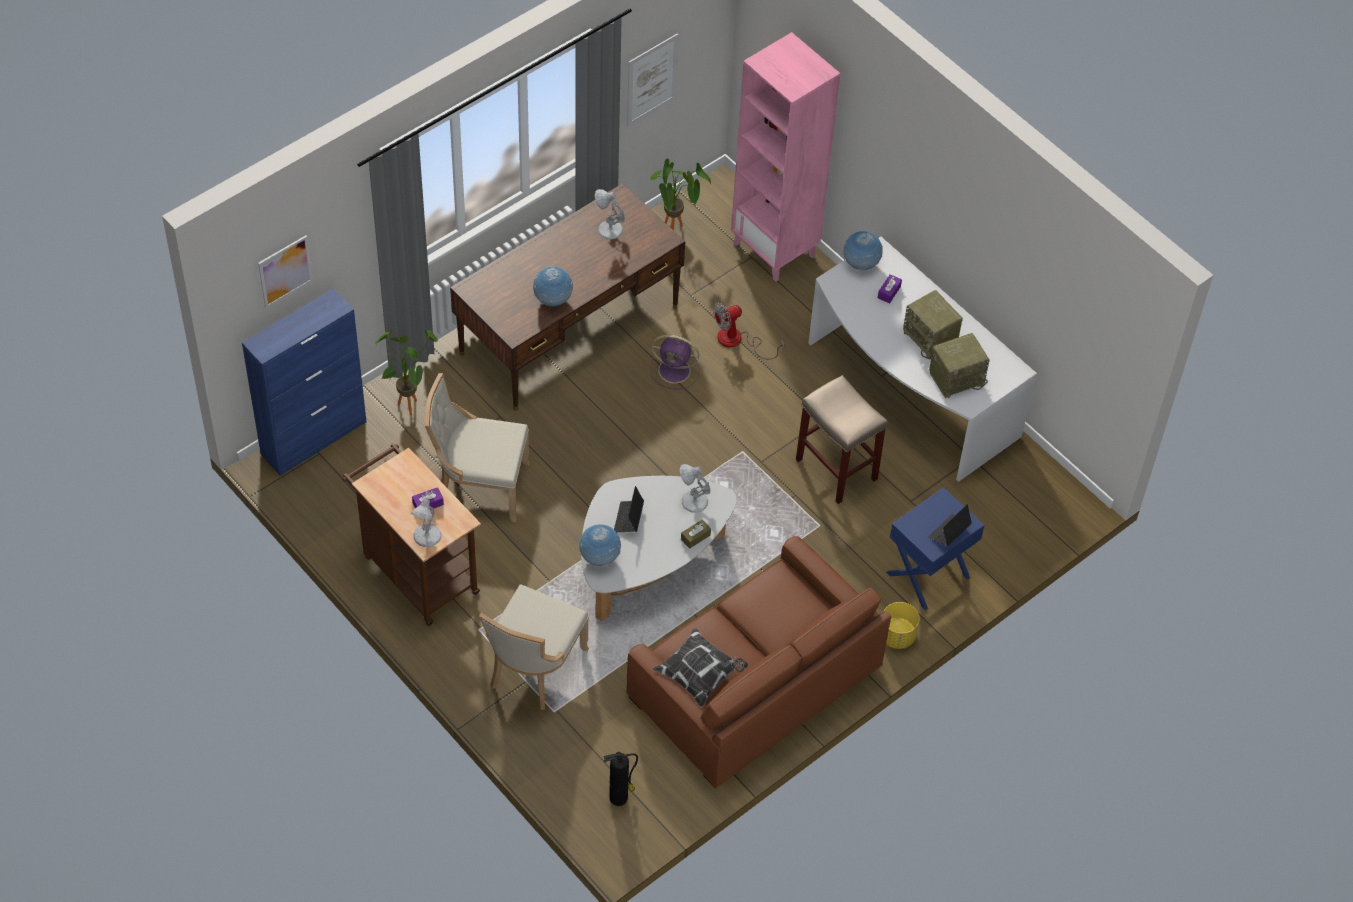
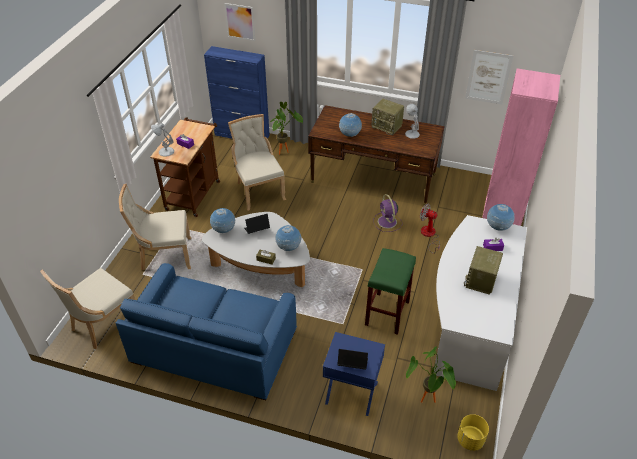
camera: 60 degrees right, 10 degrees down
fire extinguisher [603,752,638,806] -> beige chair [40,268,135,349]
brown sofa [626,536,891,788] -> blue sofa [116,263,297,400]
potted plant [649,159,711,230] -> potted plant moved to [406,346,456,403]
pillow [652,628,748,707] -> none
white table lamp [680,464,710,513] -> globe [275,225,301,251]
beige stool [796,375,888,504] -> green stool [365,248,416,335]
yellow planter [883,602,920,649] -> yellow planter moved to [457,414,489,451]
radio [929,333,990,398] -> radio moved to [371,99,404,135]

